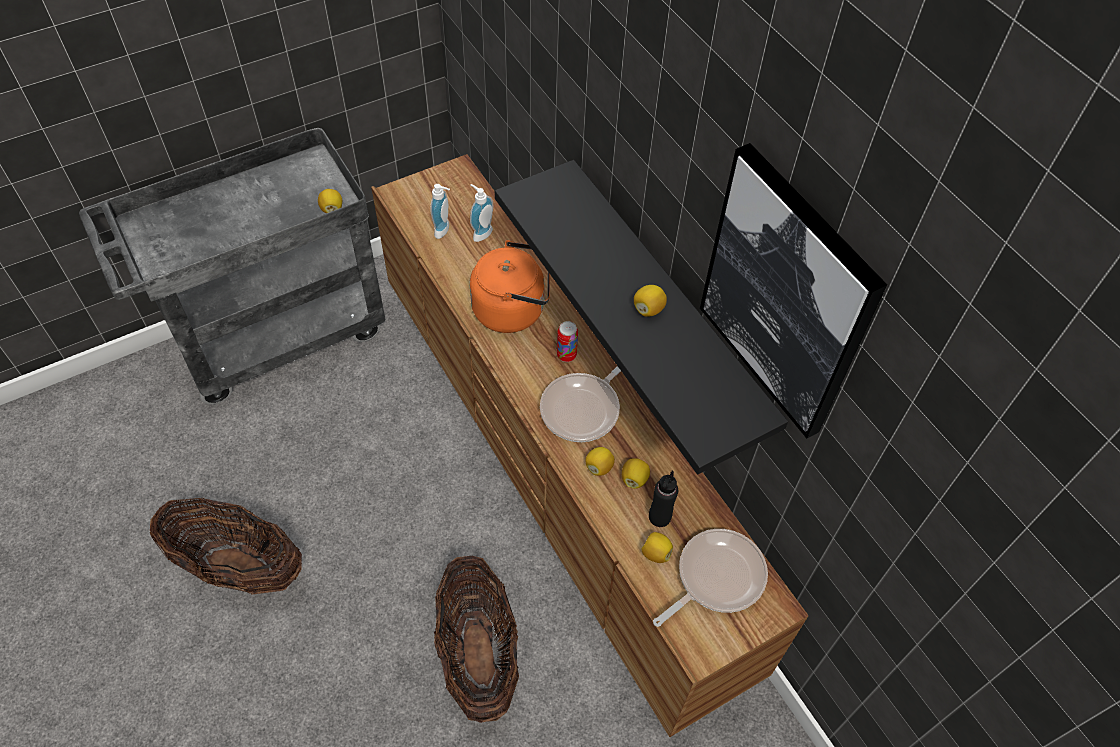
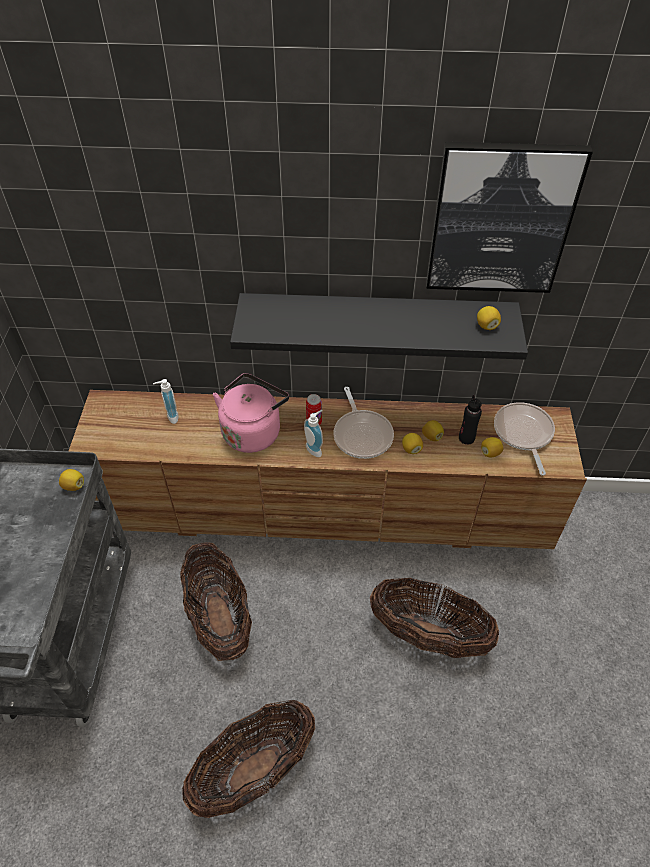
camera: 55 degrees left, 5 degrees down
soap dispenser [431,184,450,239] -> soap dispenser moved to [304,410,323,457]
orange kettle [470,240,550,333] -> pink kettle [213,373,289,453]
lemon [634,285,667,317] -> lemon moved to [477,306,501,330]
none -> basket [180,542,252,661]

